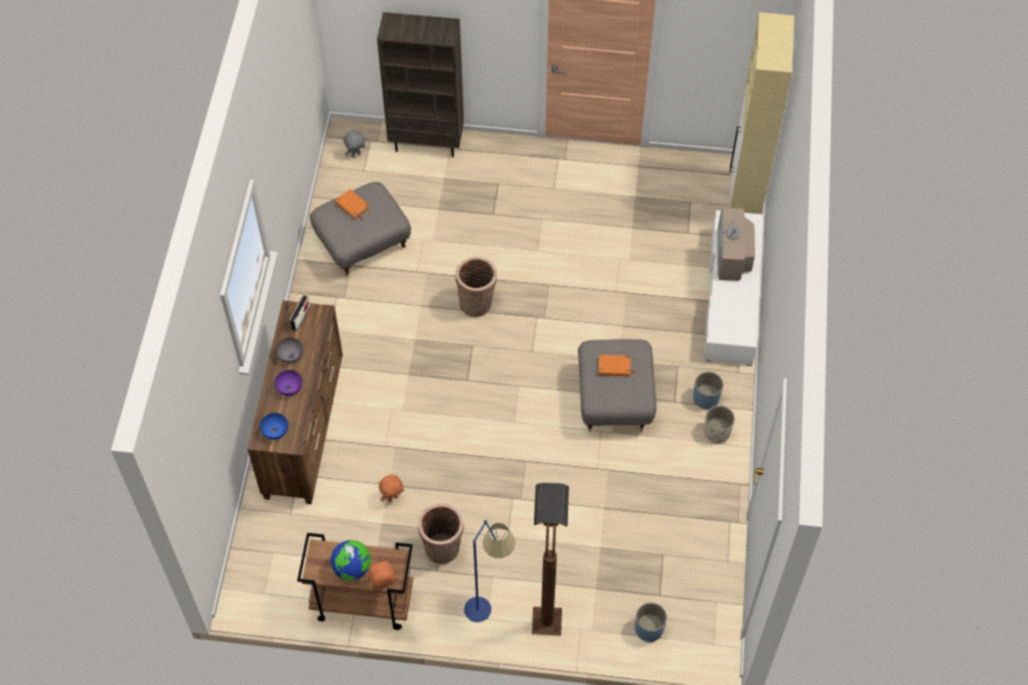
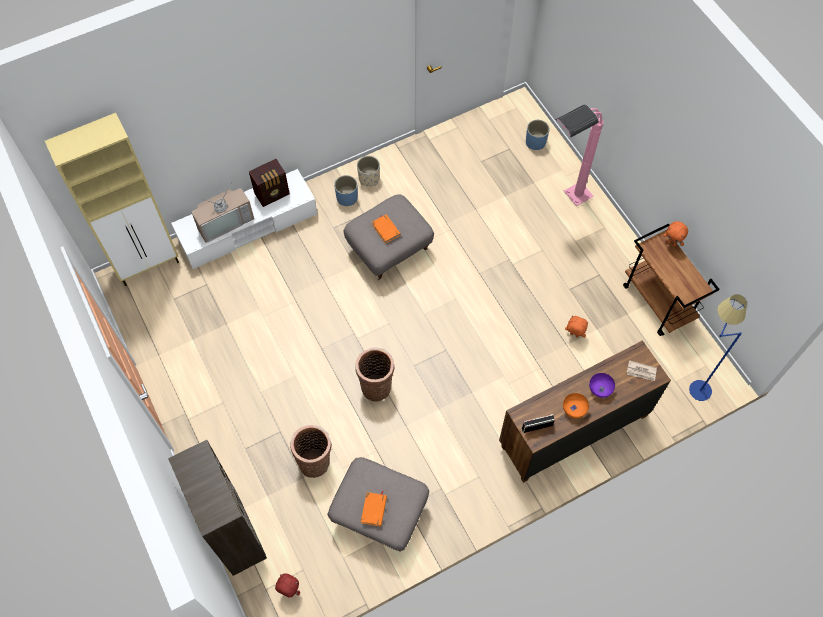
camera: 125 degrees left, 5 degrees up
blue bowl [260,413,288,440] -> newspaper [627,360,657,381]
grey bowl [276,338,303,363] -> orange bowl [563,393,589,418]
globe [331,540,371,580] -> none
grey plush toy [343,130,366,158] -> red plush toy [275,573,300,598]
basket [418,504,464,564] -> basket moved to [290,425,332,478]
blue floor lamp [464,520,516,622] -> blue floor lamp moved to [689,294,747,401]
brown floor lamp [532,483,569,635] -> pink floor lamp [555,104,604,206]
none -> radio [249,159,290,207]

